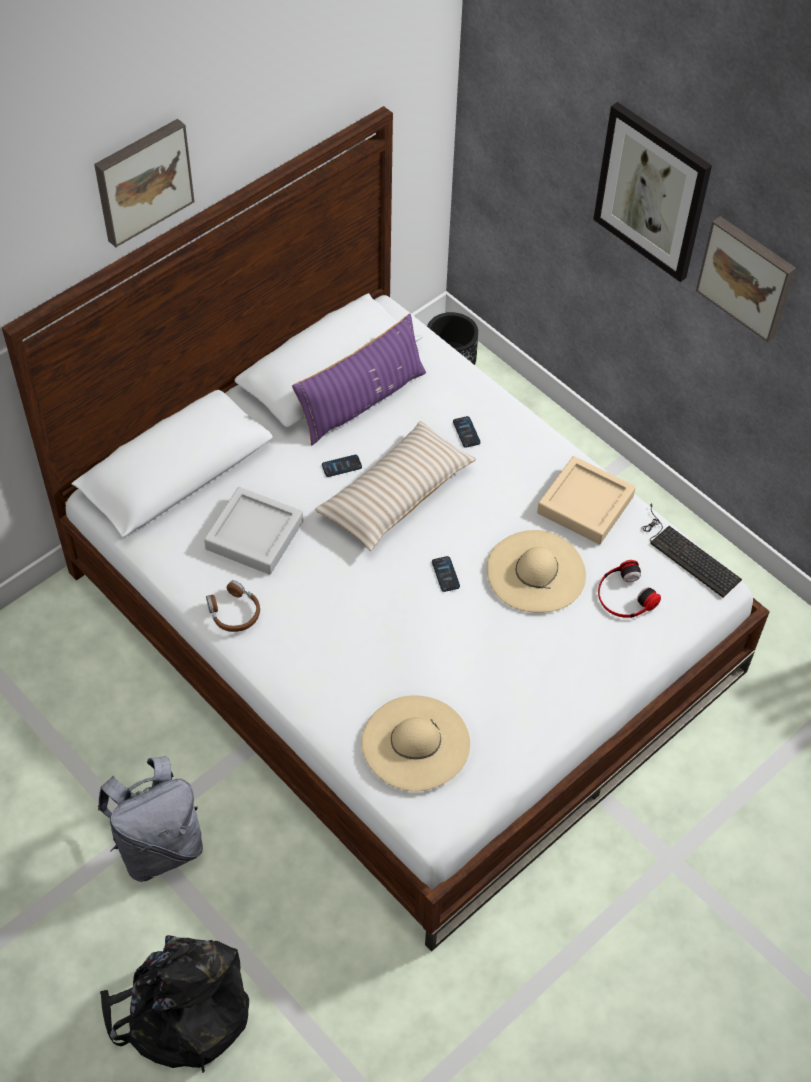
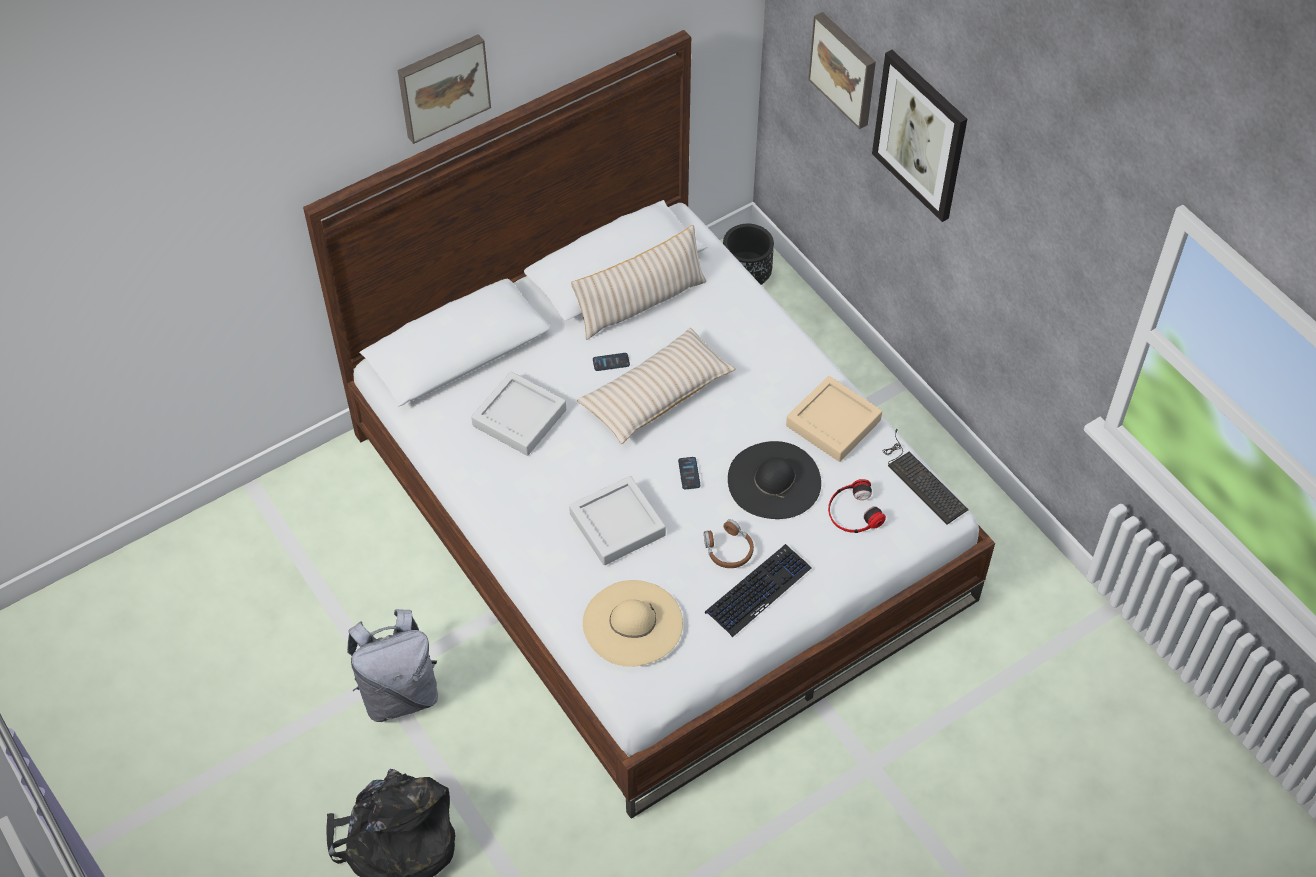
camera: 10 degrees right, 0 degrees up
brown headphones [206,580,260,632] -> brown headphones moved to [704,519,754,568]
purple pillow [292,314,426,445] -> beige pillow [571,225,706,340]
phone [453,416,480,448] -> none
beige hat [487,530,586,613] -> black hat [728,441,821,519]
picture [696,216,796,342] -> picture moved to [808,12,876,129]
none -> grey tray [569,476,666,565]
none -> keyboard [705,544,811,637]

